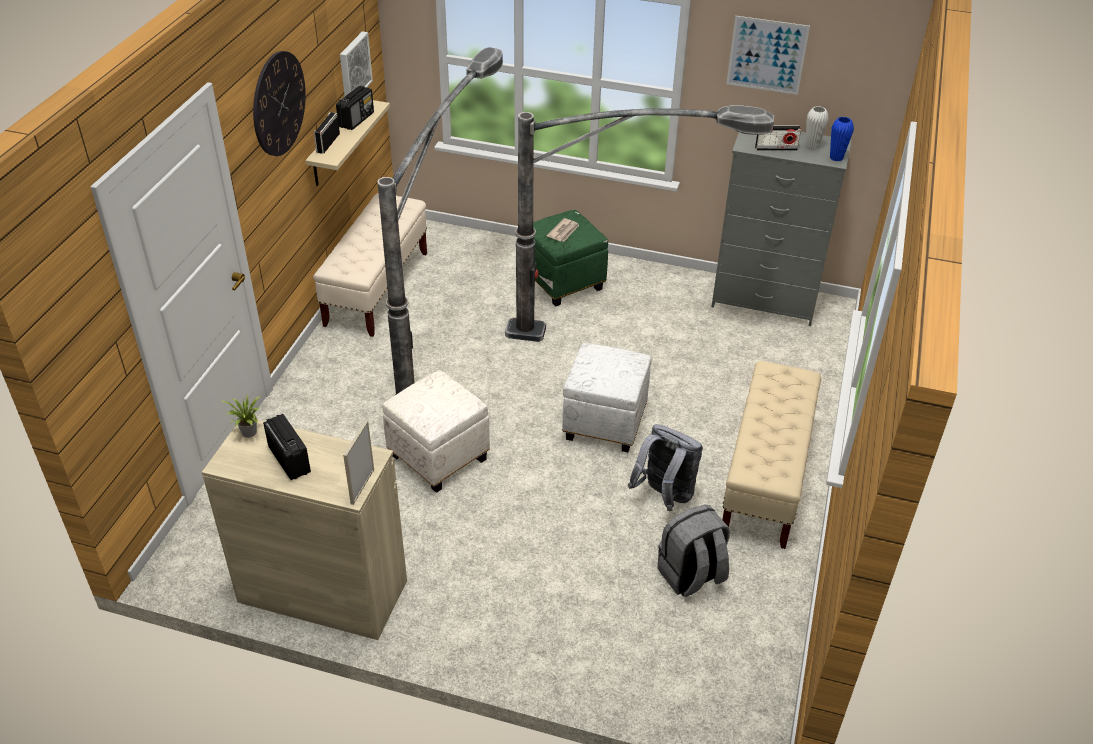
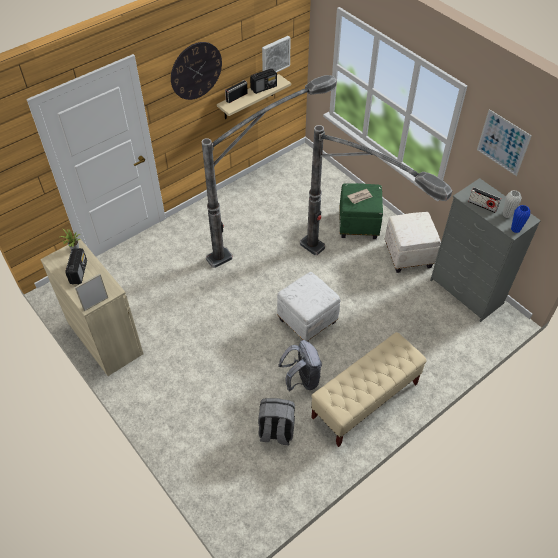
camera: 35 degrees right, 10 degrees up
beige bench [313,193,427,337] -> none
white ottoman [383,370,490,493] -> white ottoman moved to [385,212,441,273]

